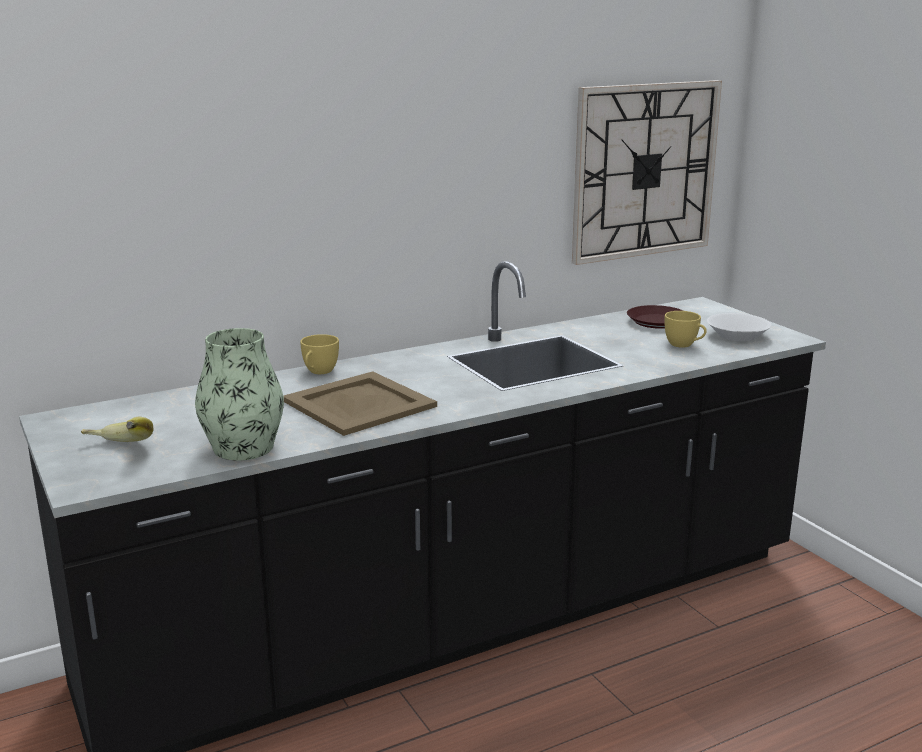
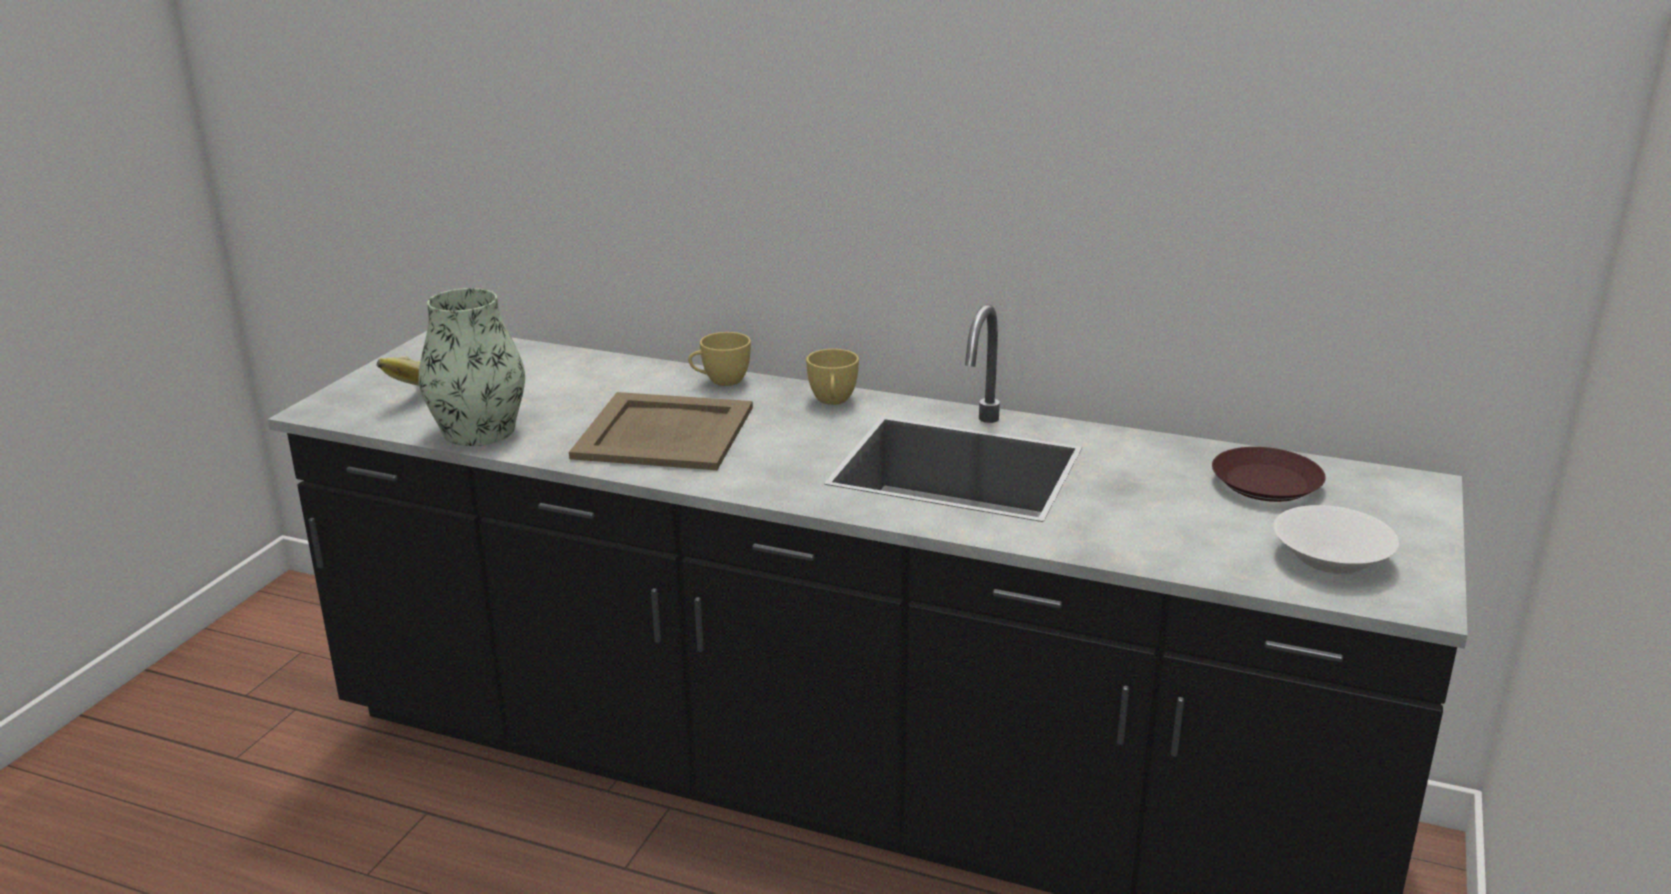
camera: 50 degrees right, 5 degrees up
wall clock [572,80,722,265] -> none
yellow cup [665,311,707,348] -> yellow cup moved to [806,349,859,405]

